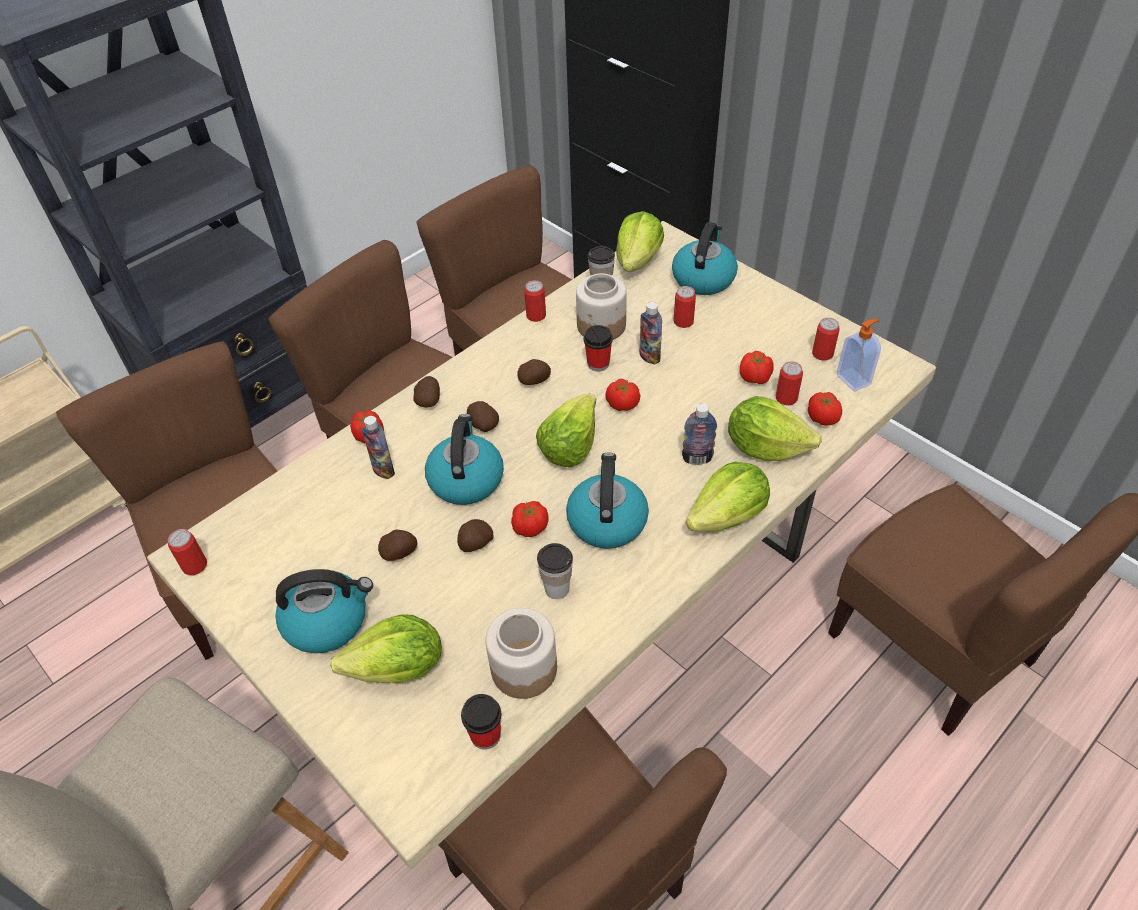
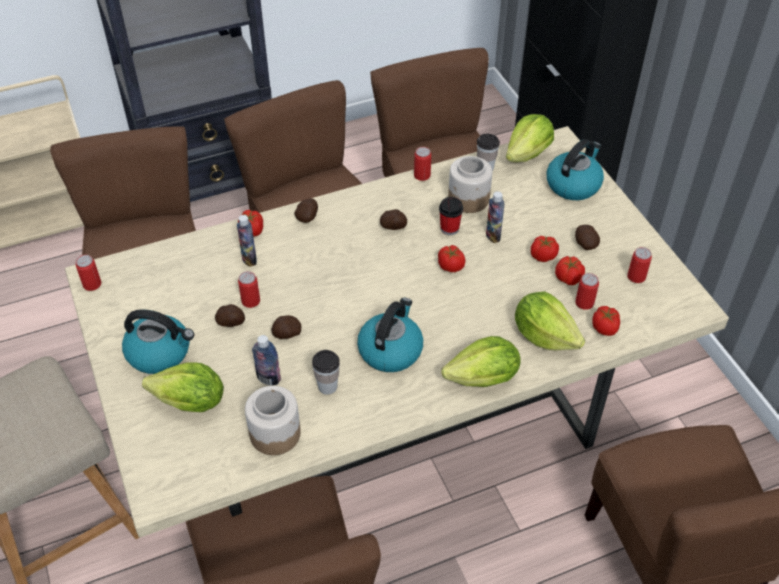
camera: 20 degrees right, 0 degrees up
kettle [425,414,504,505] -> none
cup [461,694,501,750] -> none
potato [467,401,499,432] -> potato moved to [575,225,600,250]
tomato [511,501,548,537] -> tomato moved to [531,236,559,262]
lettuce [536,393,596,467] -> none
can [674,286,696,328] -> can moved to [238,271,260,308]
bottle [682,403,717,465] -> bottle moved to [252,335,281,385]
soap dispenser [836,319,881,392] -> none

